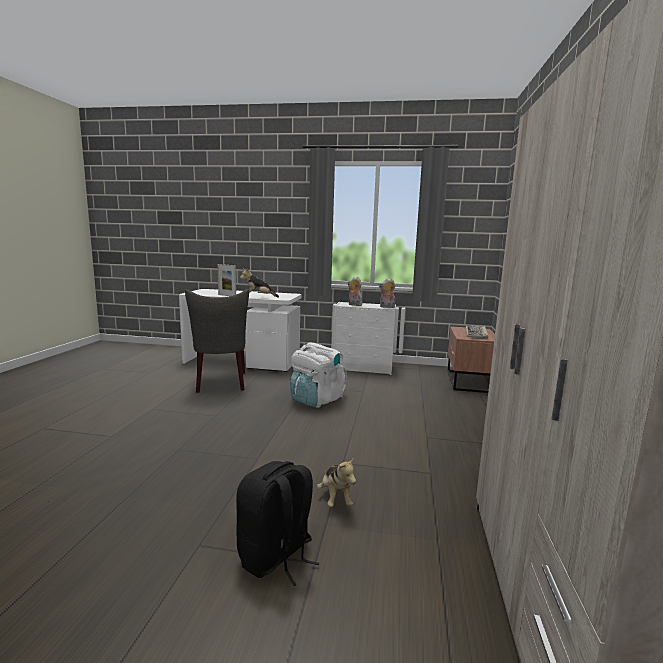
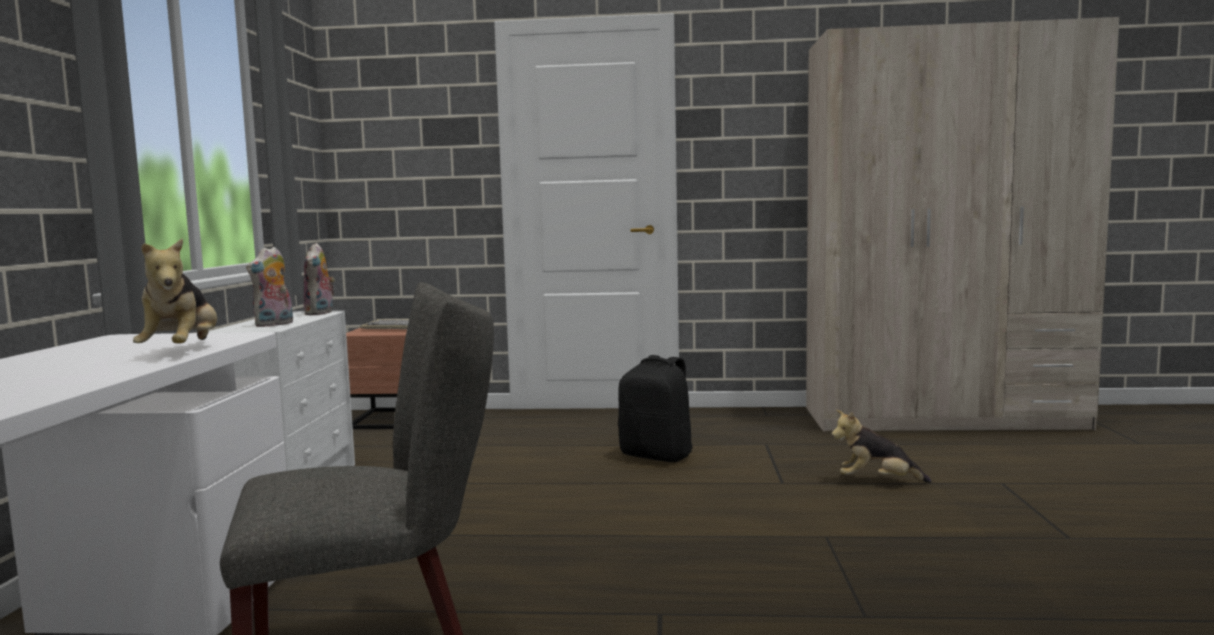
camera: 95 degrees left, 5 degrees down
picture frame [217,264,236,296] -> none
black backpack [236,461,320,586] -> black backpack moved to [618,355,693,462]
white backpack [290,342,347,408] -> none
plush toy [317,457,356,507] -> plush toy turned 150 degrees counterclockwise [831,410,931,483]

